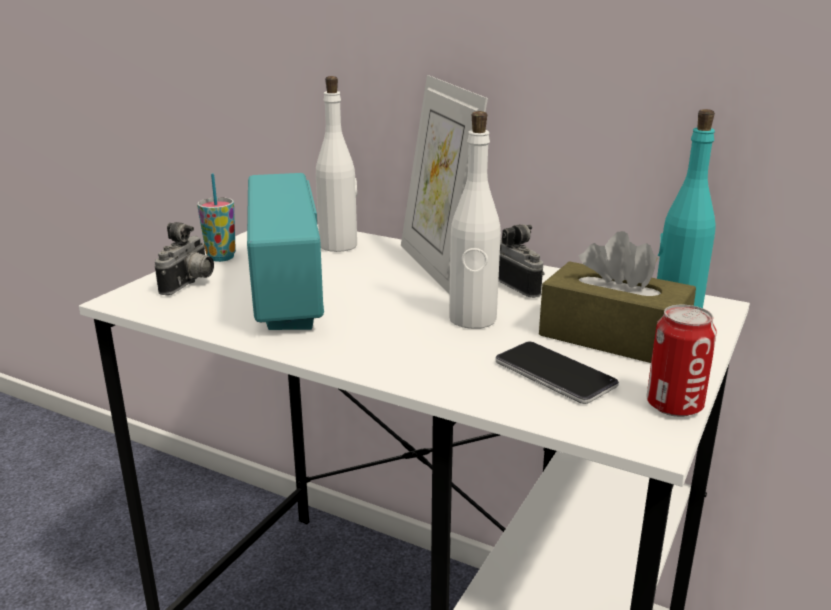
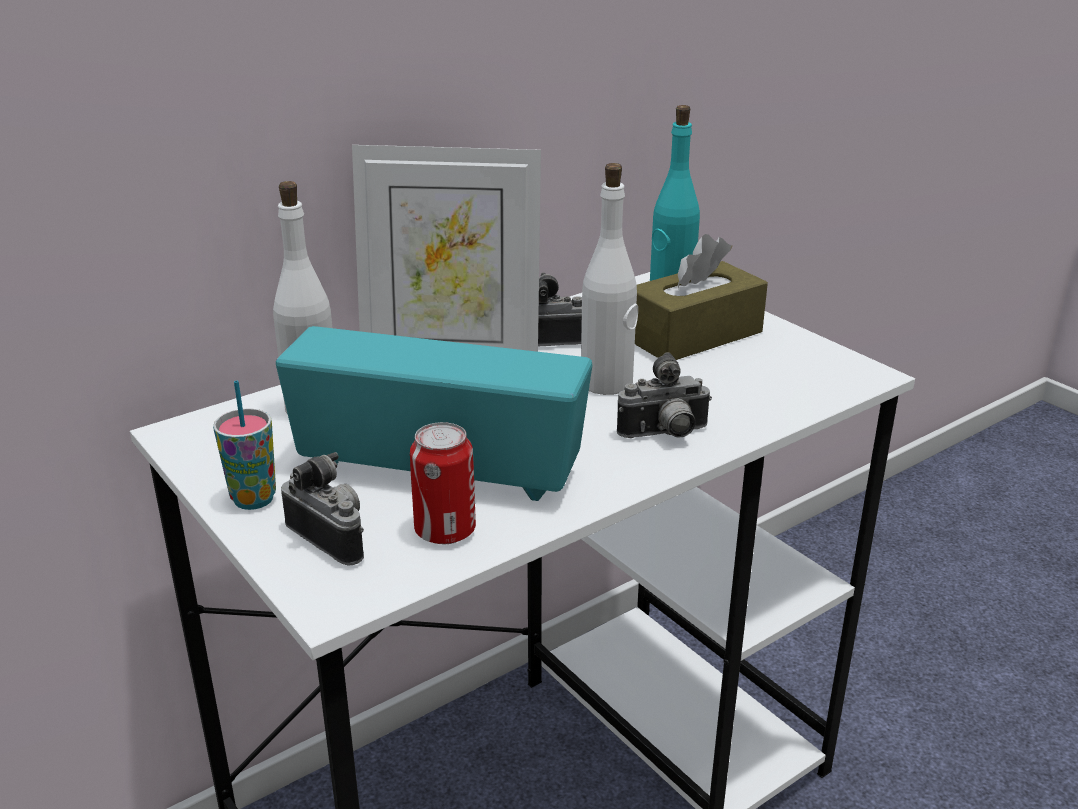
camera: 65 degrees left, 5 degrees up
phone [495,342,619,404] -> none
can [646,305,717,417] -> can moved to [410,422,476,544]
none -> camera [617,352,712,438]

